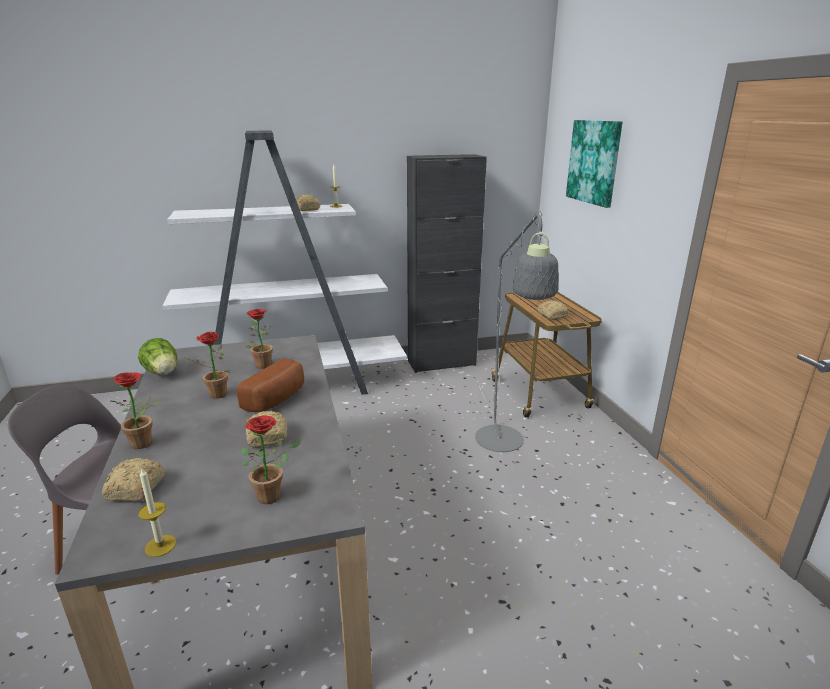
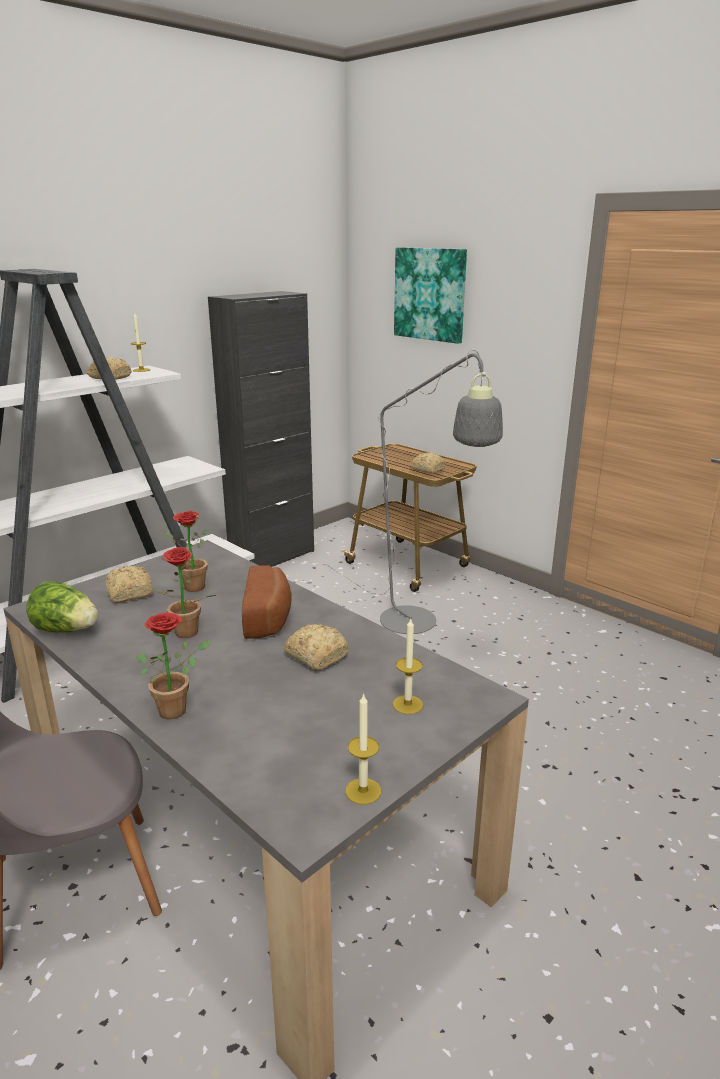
camera: 30 degrees left, 0 degrees up
bread [102,458,166,502] -> bread moved to [105,565,154,602]
potted plant [241,416,302,504] -> candle [393,618,423,714]

